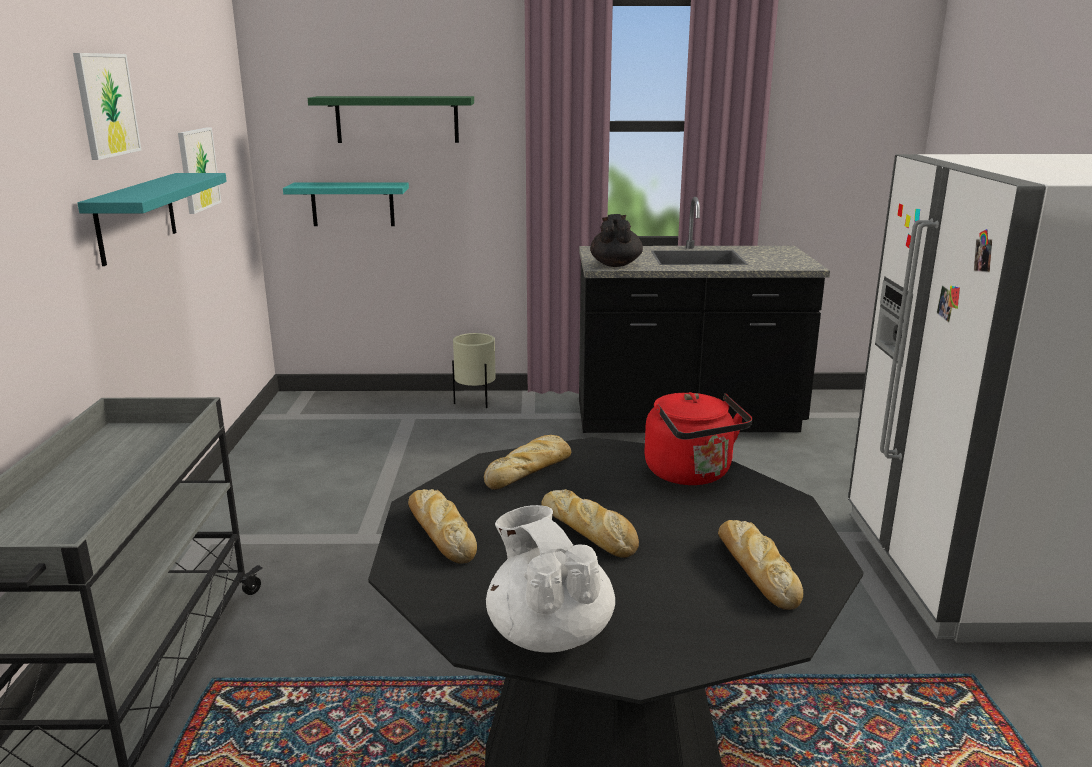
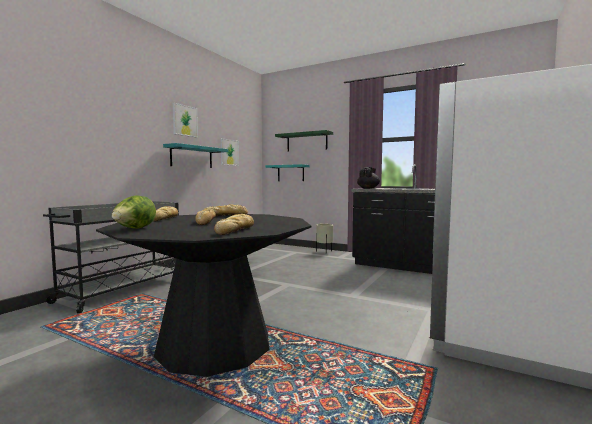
camera: 30 degrees right, 15 degrees down
white teapot [486,505,615,653] -> lettuce [111,195,156,229]
red kettle [644,392,752,485] -> none

